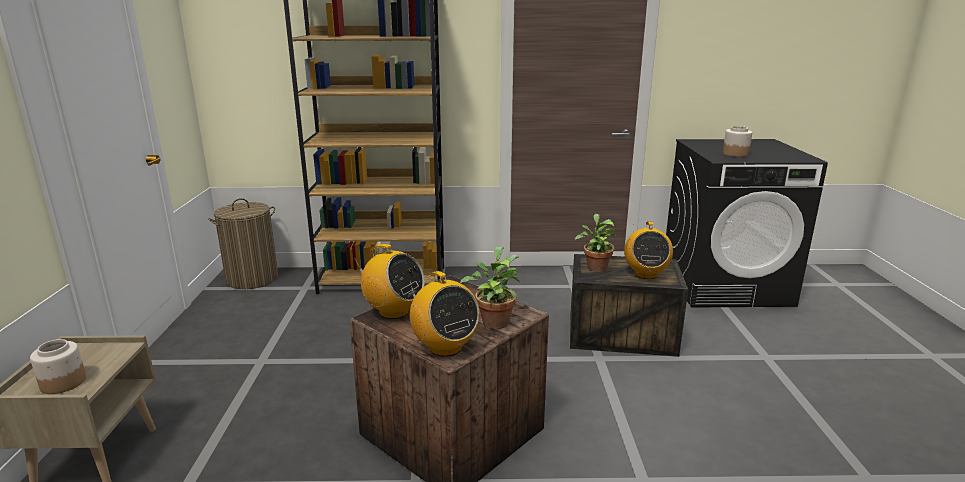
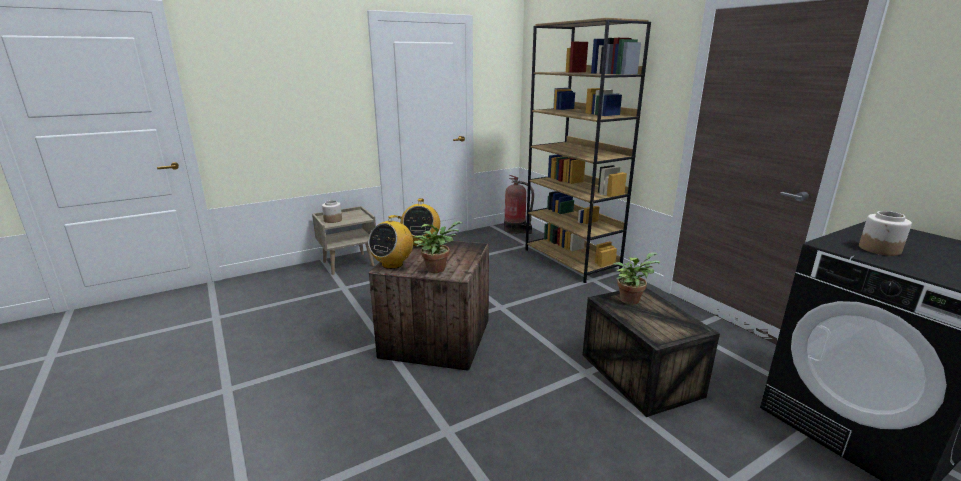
camera: 60 degrees right, 0 degrees up
laundry basket [208,198,278,289] -> fire extinguisher [504,175,534,234]
radio [624,222,673,279] -> none

